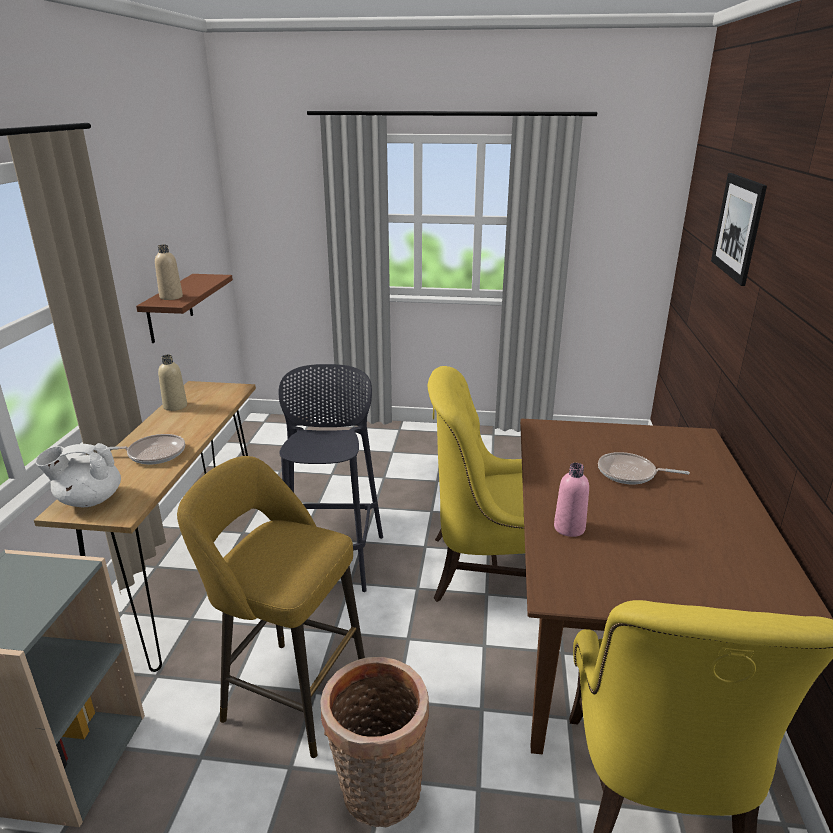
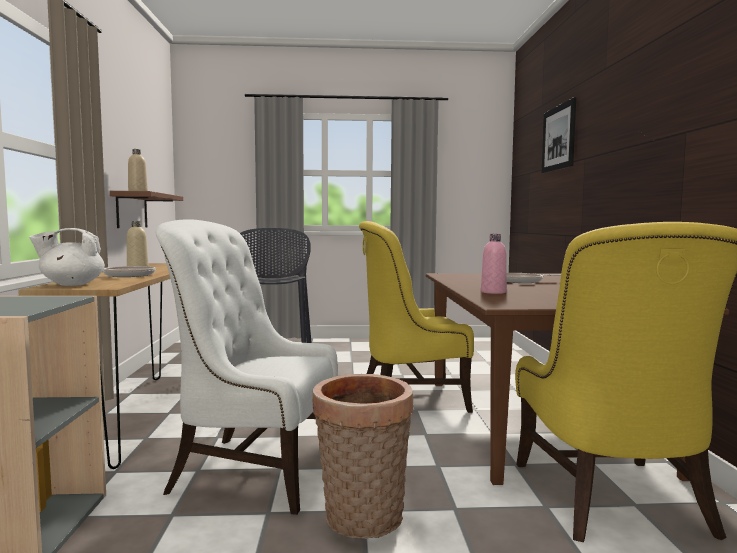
camera: 10 degrees left, 20 degrees down
yellow stool [177,456,365,758] -> white chair [156,219,338,515]

